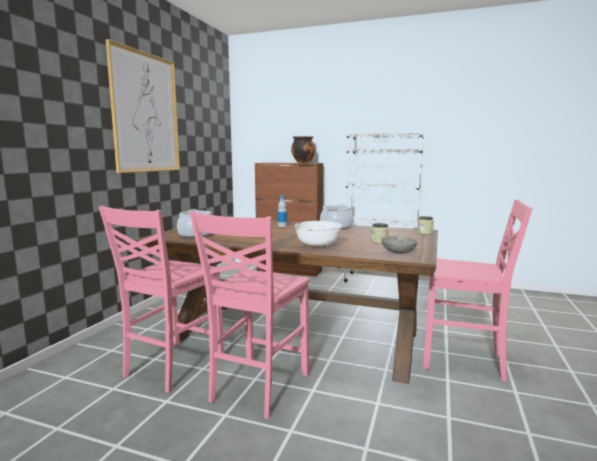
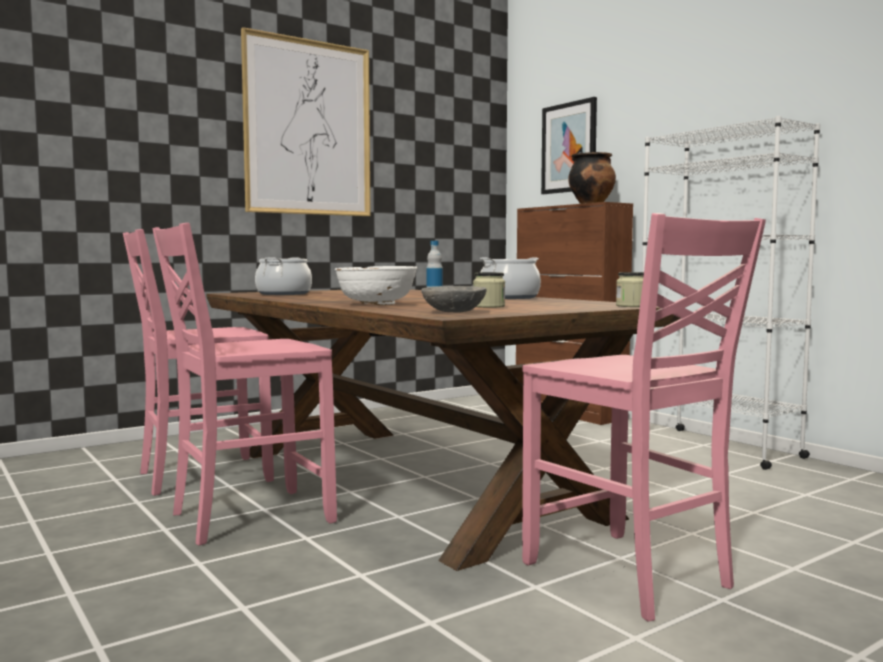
camera: 35 degrees right, 5 degrees down
none -> picture [541,97,597,194]

